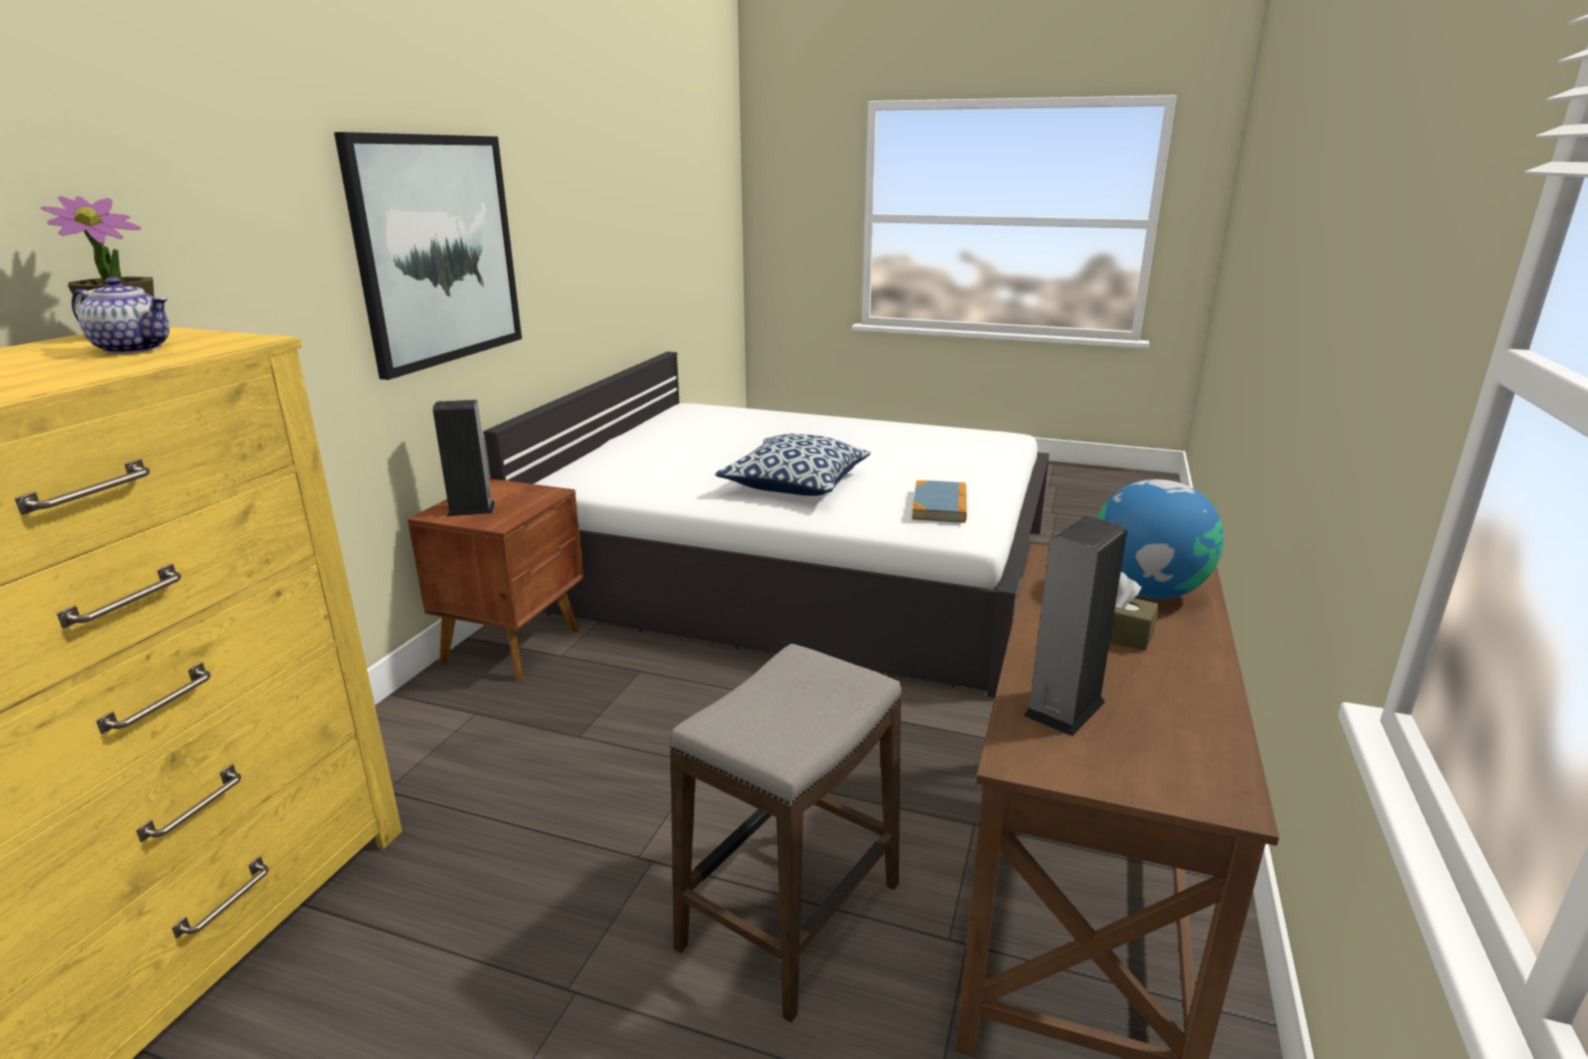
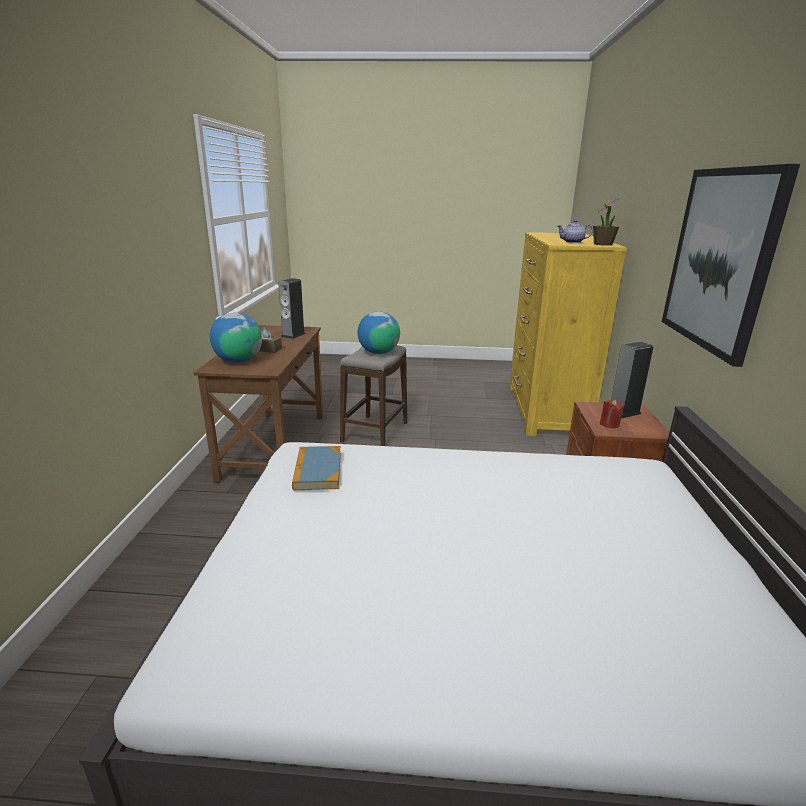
camera: 165 degrees right, 0 degrees up
pillow [715,434,871,496] -> none
none -> globe [357,312,400,354]
none -> red candle [600,399,624,428]

